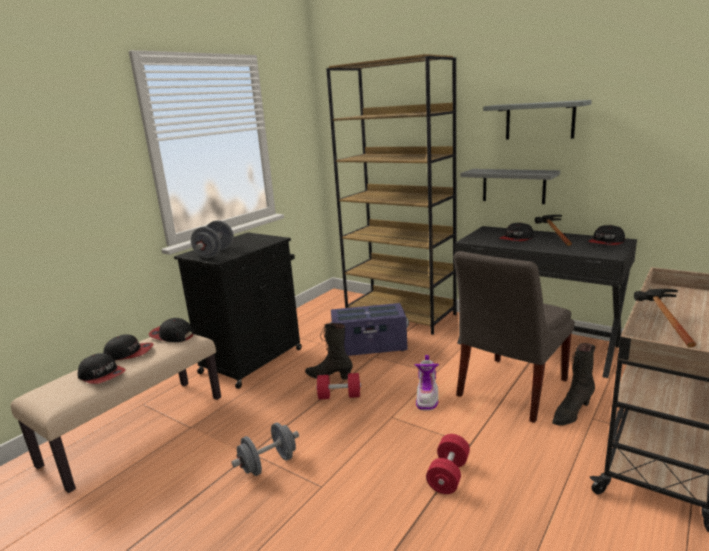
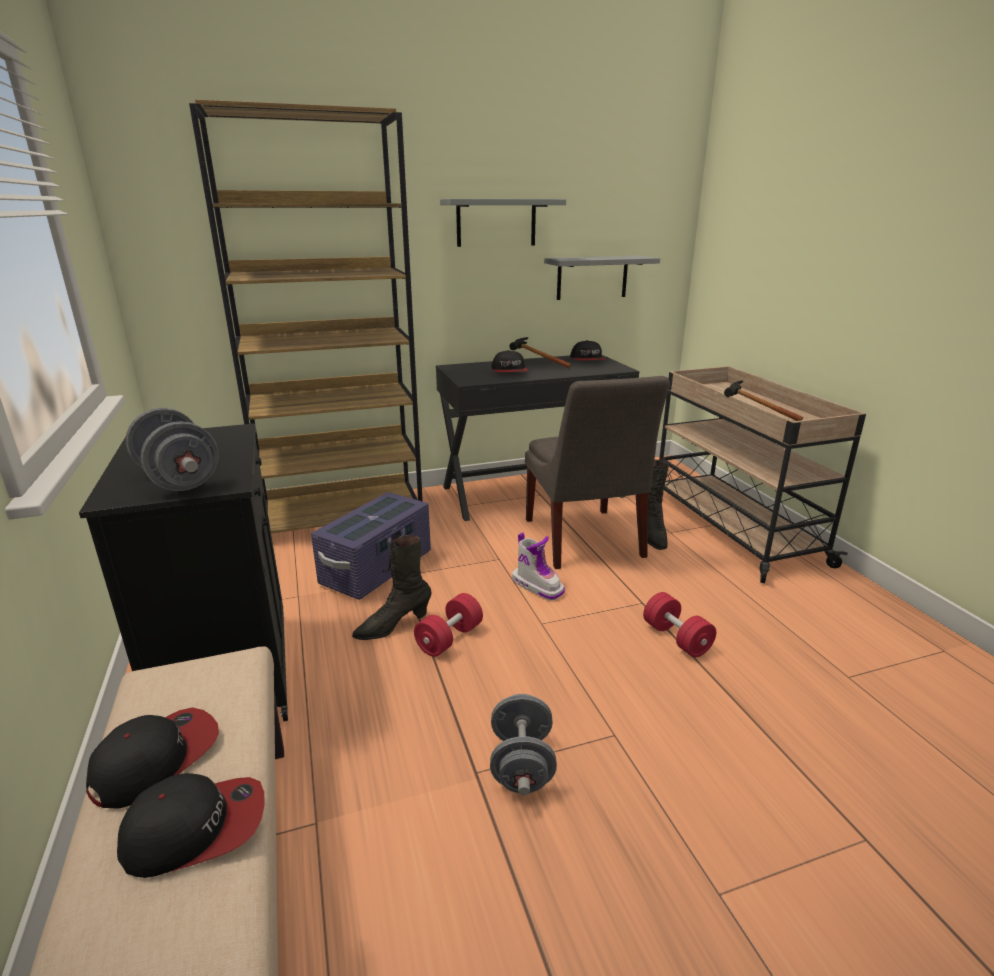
camera: 55 degrees left, 5 degrees up
cap [149,318,194,342] -> none
grey shelf [461,169,560,204] -> grey shelf moved to [544,256,660,300]

